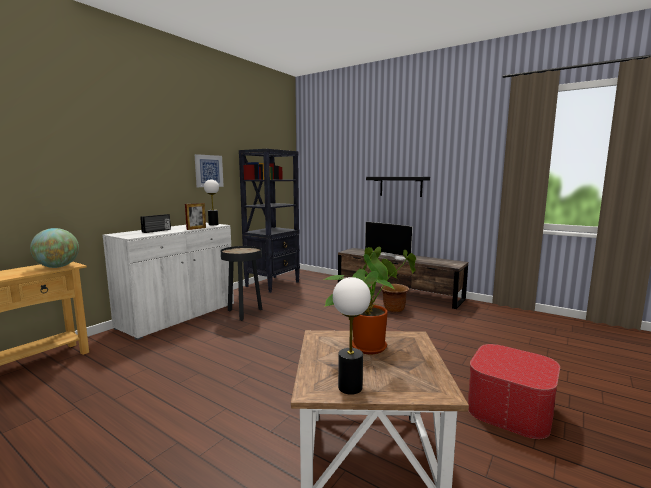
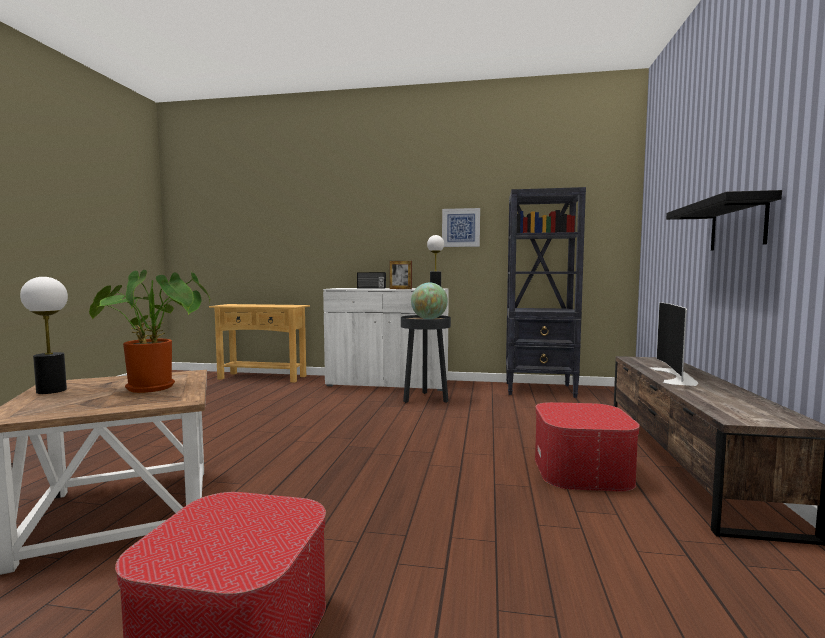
camera: 65 degrees right, 5 degrees down
globe [30,228,79,268] -> globe moved to [411,283,448,319]
brown planter [381,284,409,312] -> ottoman [535,402,640,491]

